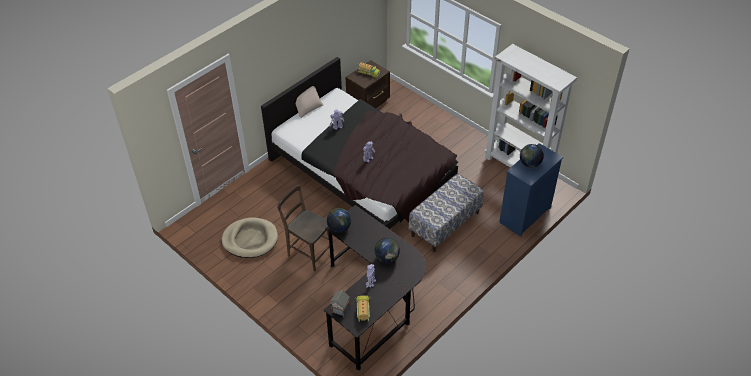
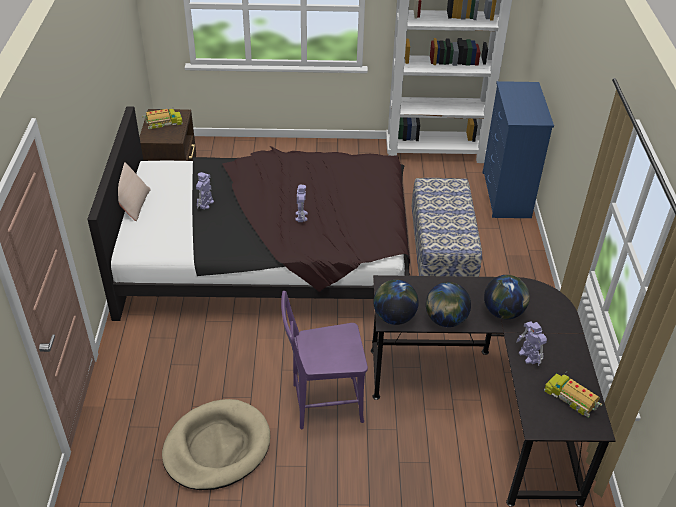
camera: 45 degrees left, 5 degrees down
brown chair [277,185,334,272] -> purple chair [281,291,368,429]
toy house [330,290,350,317] -> none
globe [520,144,544,168] -> globe moved to [426,282,471,327]

